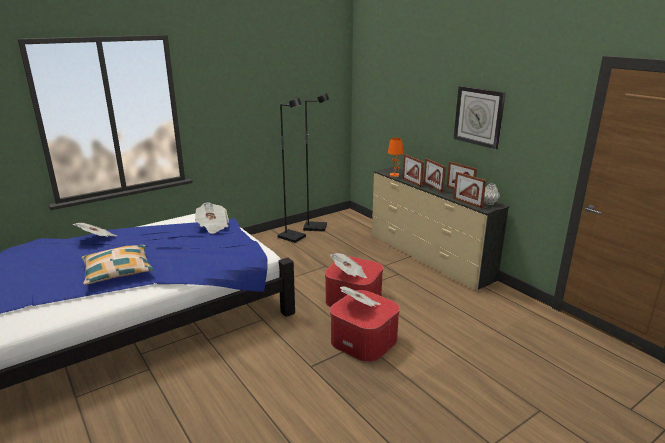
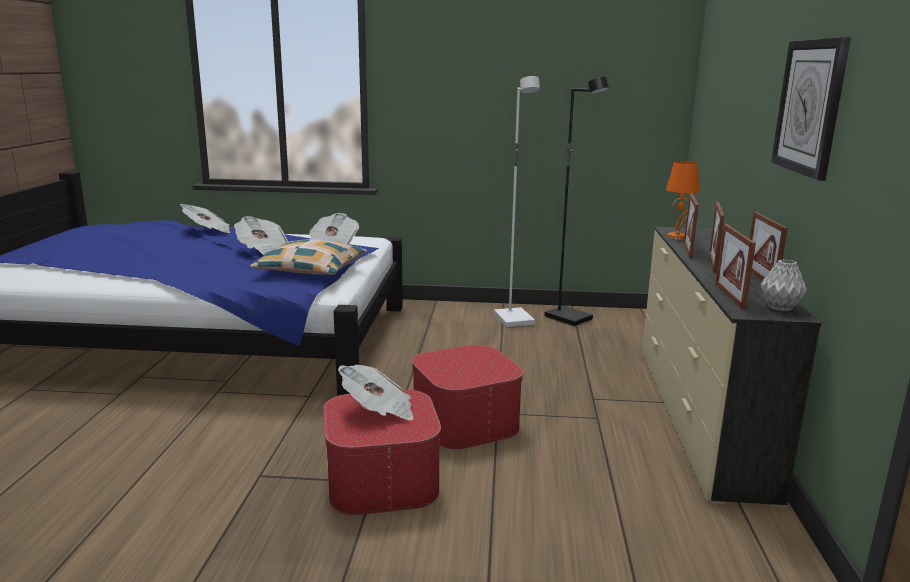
camera: 40 degrees right, 5 degrees down
pillow [81,245,154,285] -> pillow moved to [250,239,367,275]
black floor lamp [277,98,306,243] -> white floor lamp [494,76,540,327]
newspaper [330,253,367,278] -> newspaper moved to [234,216,288,255]

